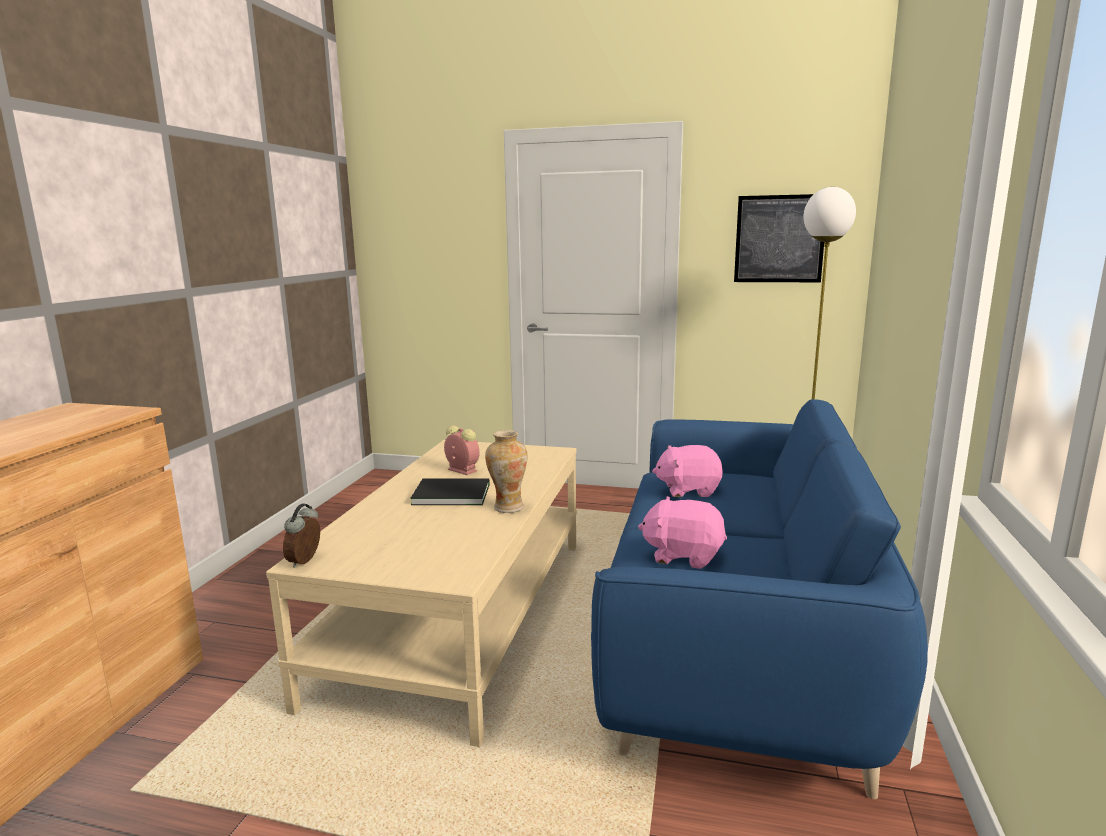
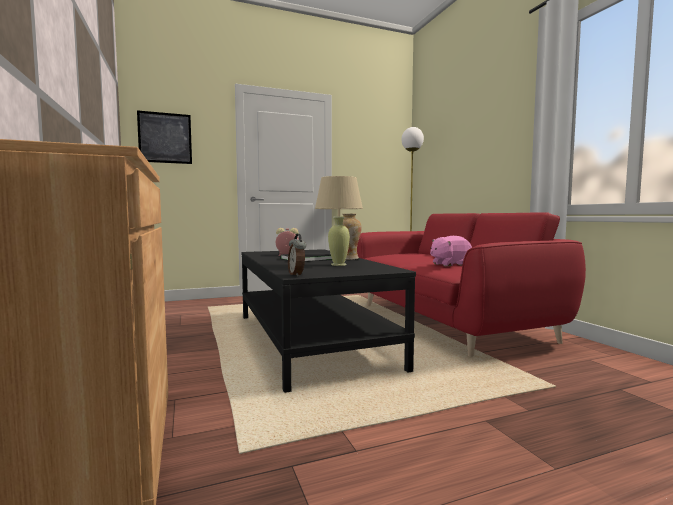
camera: 35 degrees left, 10 degrees down
beige coffee table [266,440,577,747] -> black coffee table [241,249,416,393]
blue sofa [591,399,928,799] -> red sofa [357,212,586,357]
pink plush toy [652,445,723,497] -> none
picture [734,194,824,282] -> picture moved to [137,110,192,164]
none -> beige table lamp [315,176,363,266]

